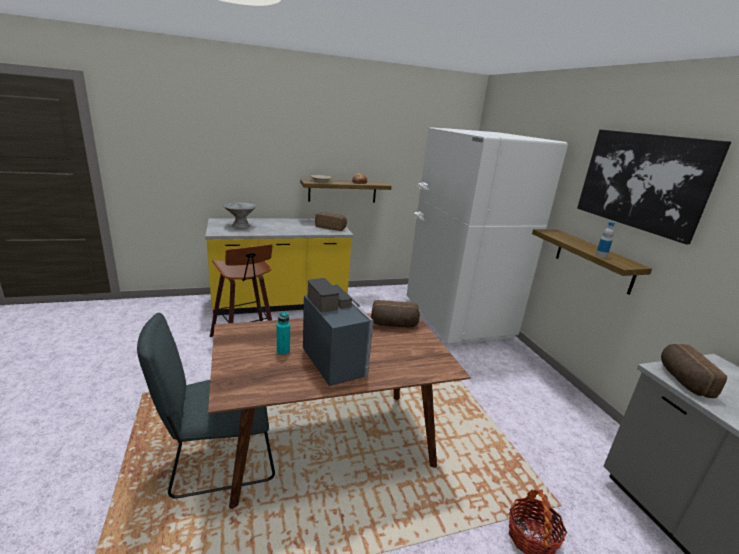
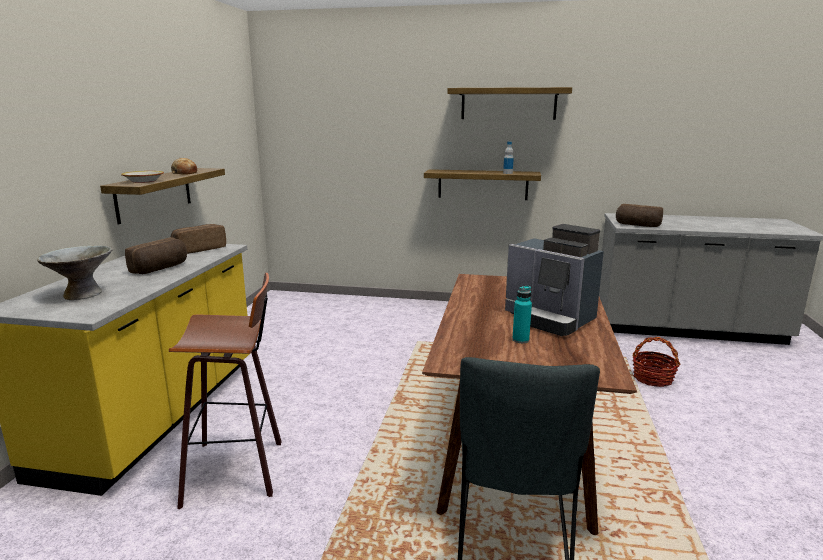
camera: 60 degrees left, 5 degrees down
coffee machine [303,278,374,386] -> coffee machine turned 135 degrees counterclockwise [505,224,604,336]
bread [371,300,420,327] -> bread moved to [125,237,187,274]
white fridge [407,127,568,343] -> none
picture [577,129,731,244] -> shelf [447,87,572,120]

